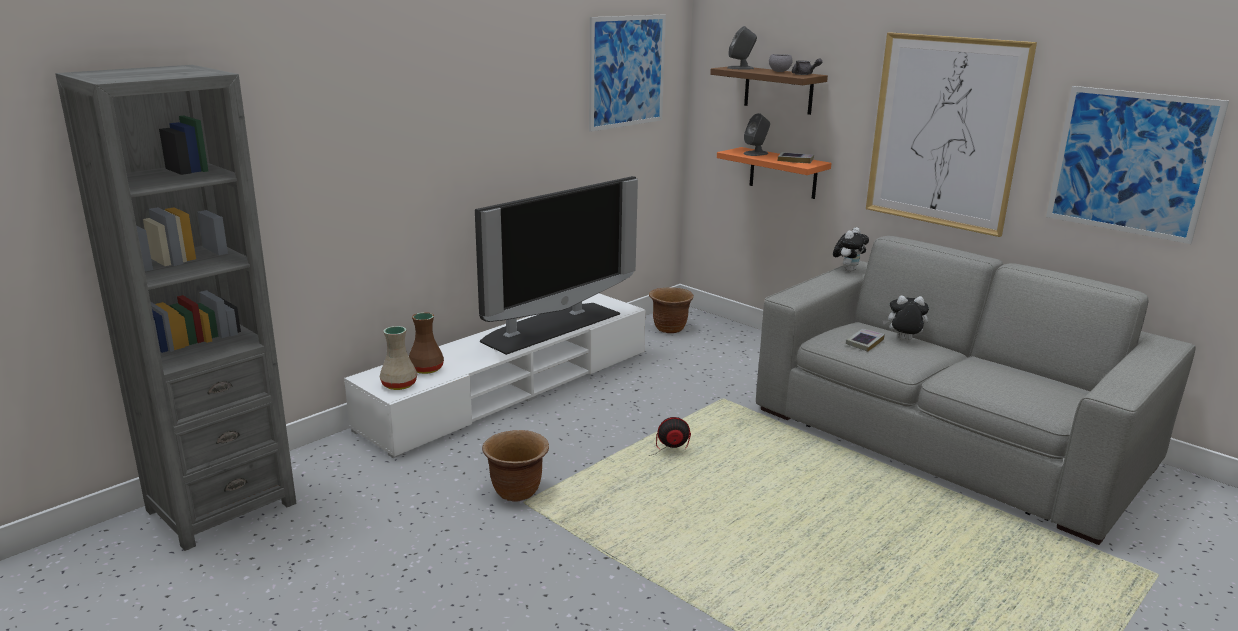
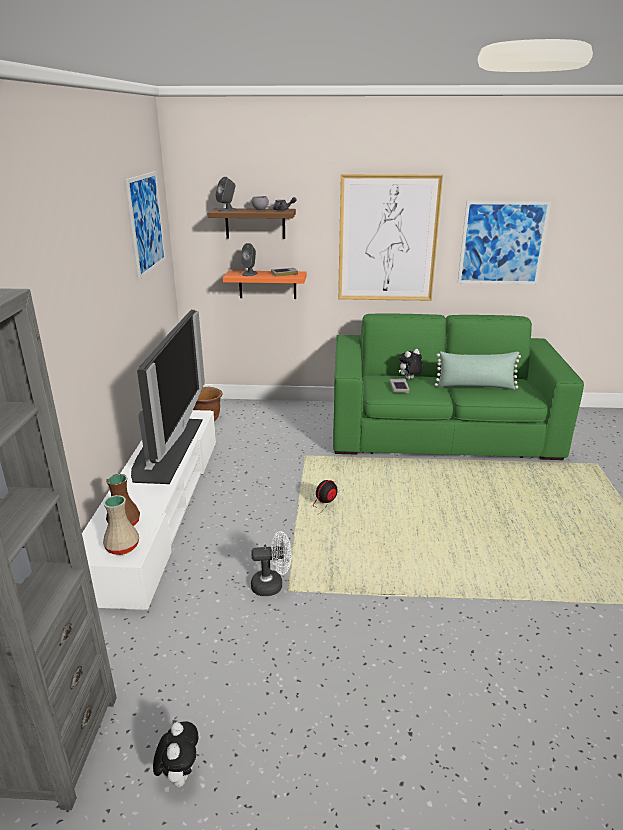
camera: 40 degrees left, 5 degrees up
brown planter [482,430,549,502] -> white fan [251,531,292,596]
grey sofa [756,236,1196,545] -> green sofa [333,314,584,460]
plush toy [833,227,869,272] -> plush toy moved to [153,722,198,787]
none -> green pillow [434,351,521,390]

